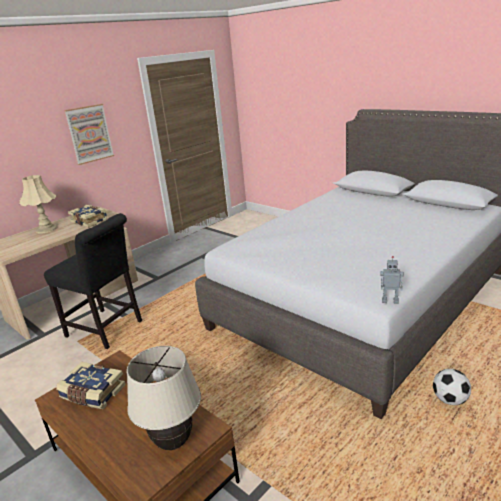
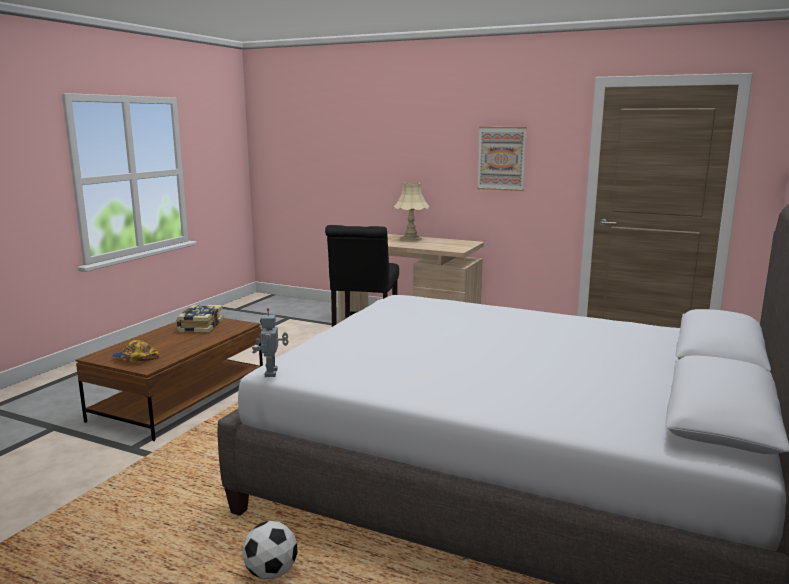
camera: 70 degrees right, 10 degrees down
book [68,205,108,227] -> none
beige table lamp [126,346,201,450] -> cap [112,340,159,361]

